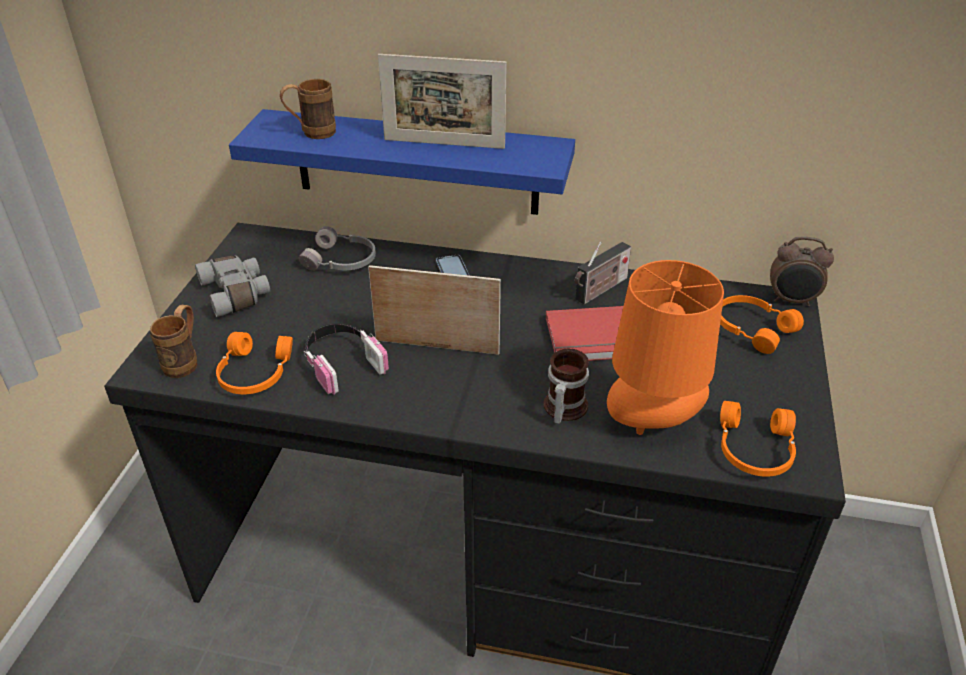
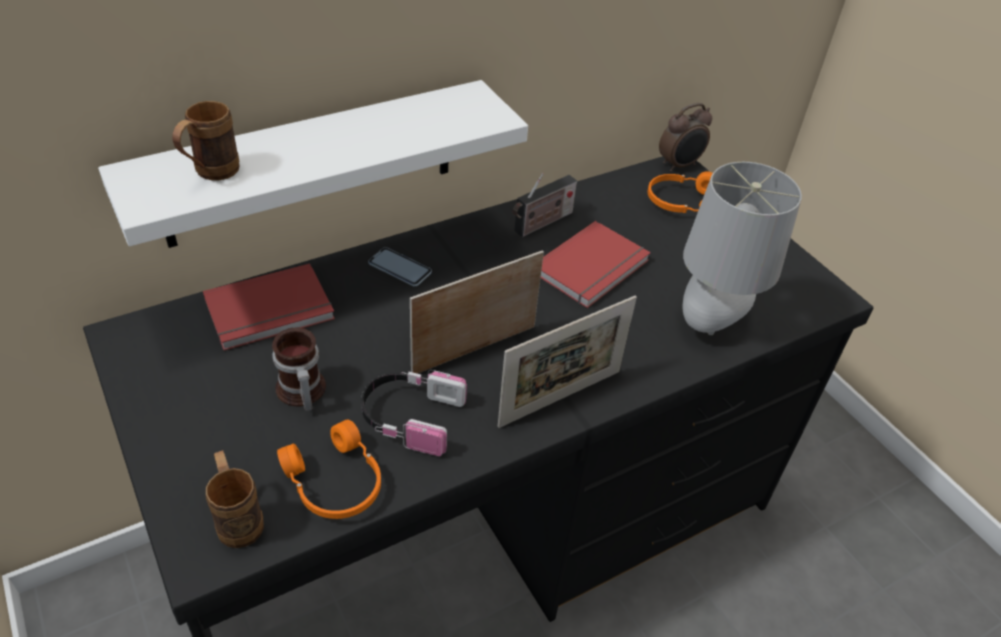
camera: 45 degrees left, 5 degrees up
grey binoculars [195,255,270,317] -> none
blue shelf [229,109,575,215] -> white shelf [98,80,528,248]
grey headphones [298,226,376,271] -> red book [203,264,335,351]
picture frame [378,54,507,149] -> picture frame moved to [498,296,637,428]
mug [543,349,589,424] -> mug moved to [272,327,326,411]
radio [575,241,631,304] -> radio turned 45 degrees clockwise [513,173,577,237]
orange table lamp [607,260,724,435] -> grey table lamp [683,162,802,335]
orange headphones [720,401,796,477] -> none

